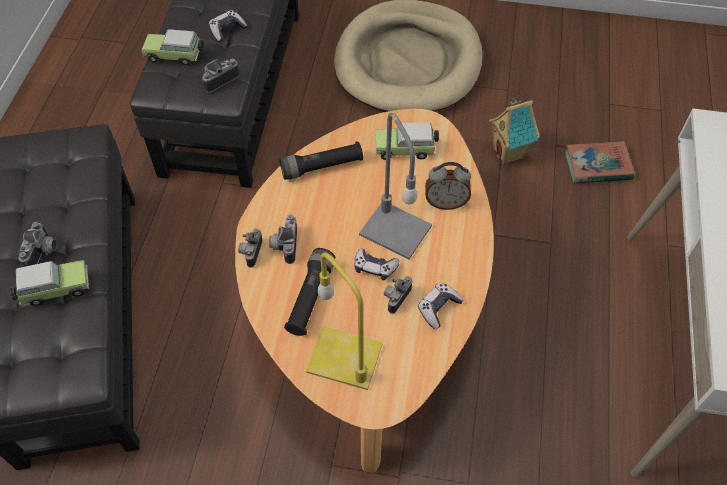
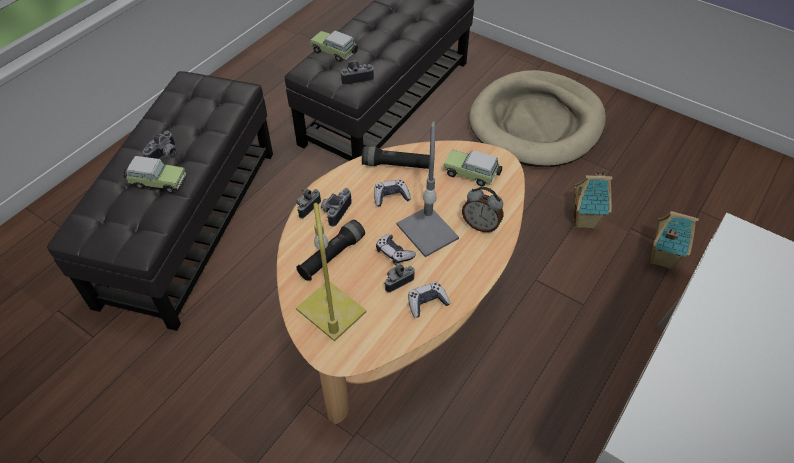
camera: 25 degrees right, 5 degrees down
game controller [209,10,247,42] -> game controller moved to [374,179,411,207]
book [564,141,635,183] -> toy house [650,211,699,269]

